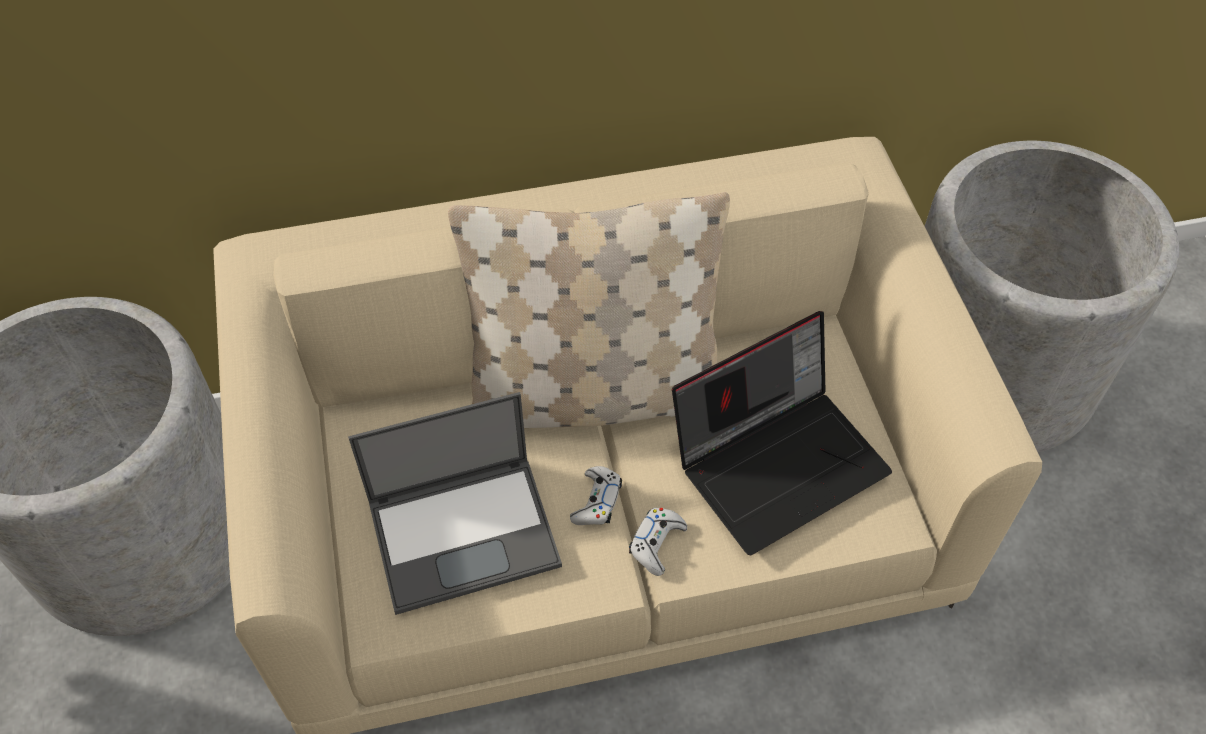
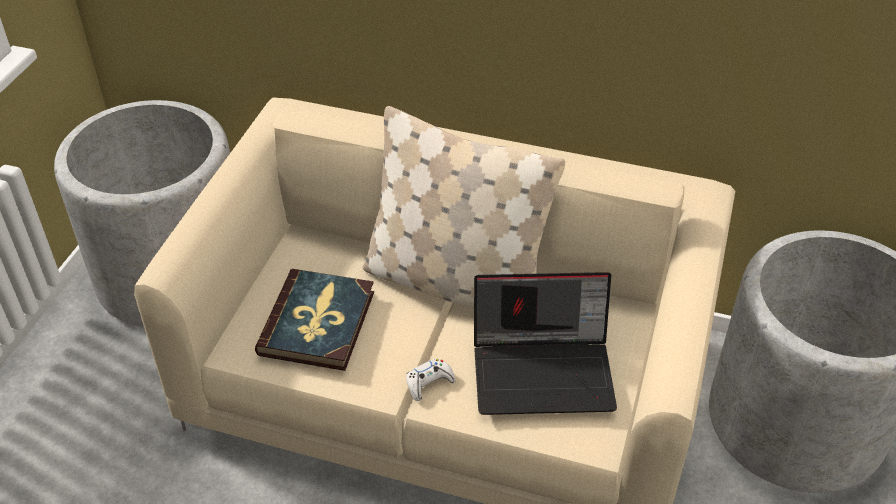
camera: 30 degrees right, 10 degrees down
laptop [348,392,562,615] -> book [255,269,374,371]
white game controller [570,466,622,525] -> none

